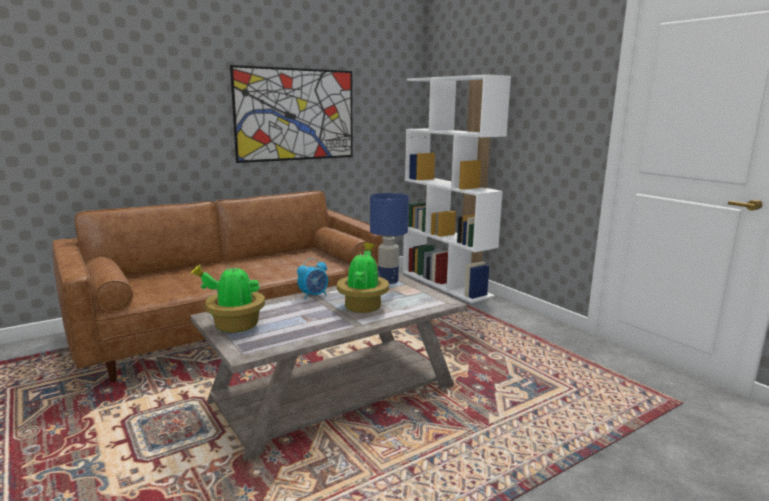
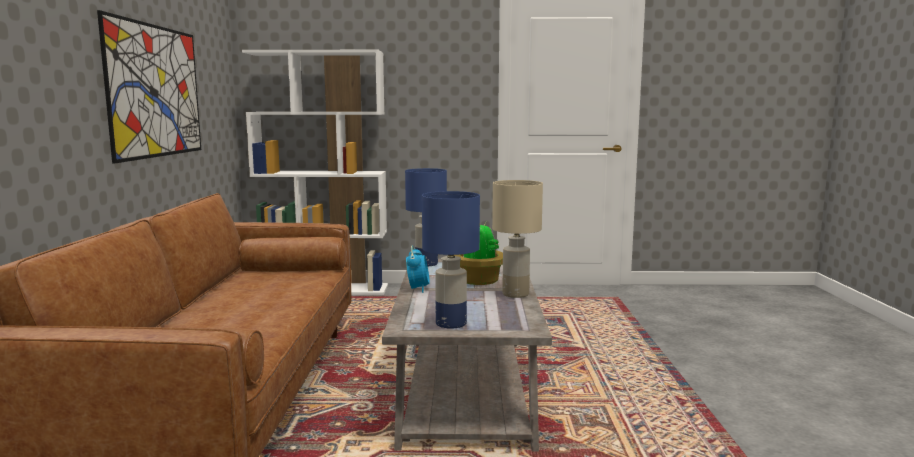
camera: 55 degrees left, 5 degrees down
potted plant [190,264,265,333] -> blue table lamp [422,191,480,328]
none -> beige table lamp [492,180,543,298]

